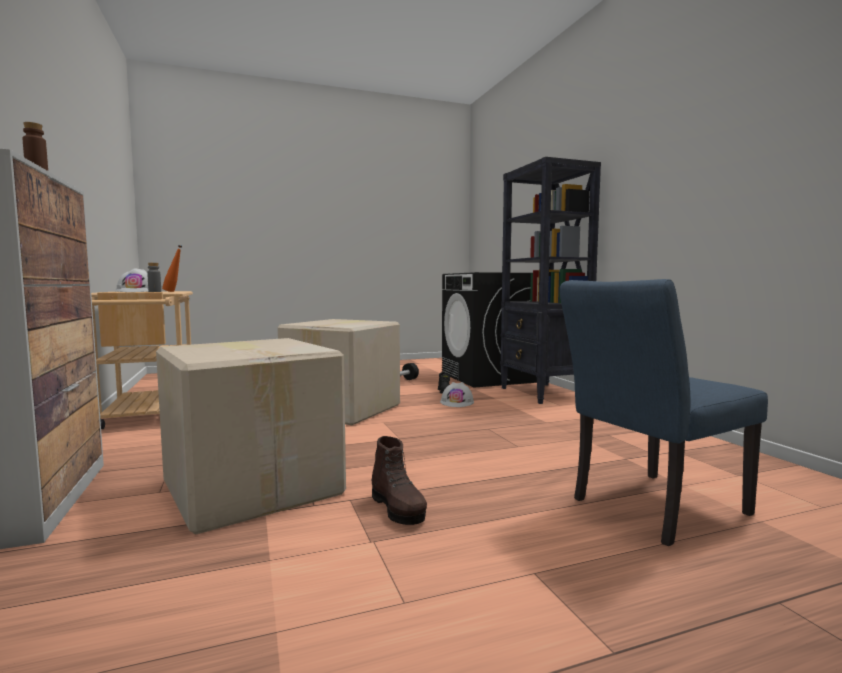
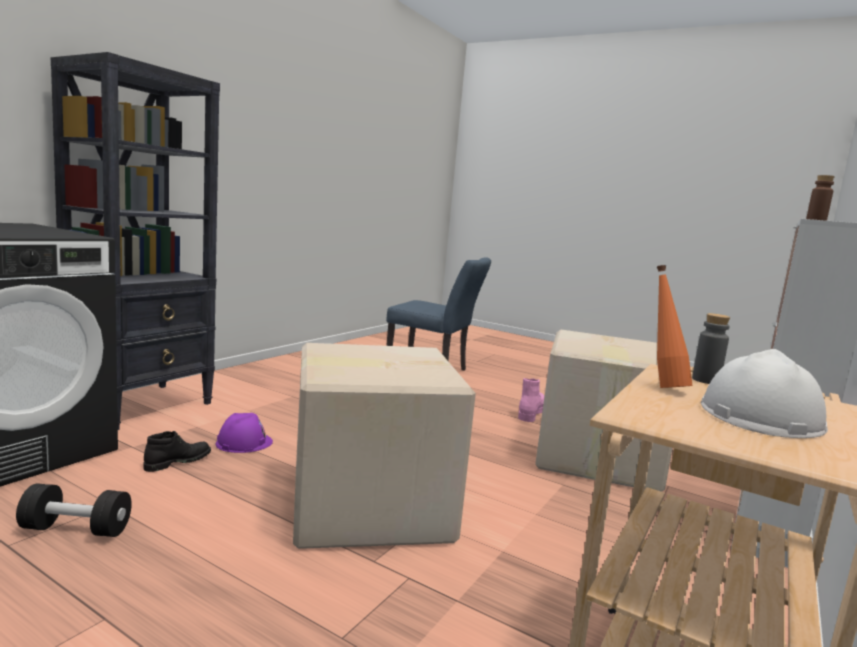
camera: 130 degrees left, 5 degrees up
brown boot [371,436,427,525] -> pink boot [518,378,544,422]
white hard hat [440,382,474,407] -> purple hard hat [215,413,273,453]

